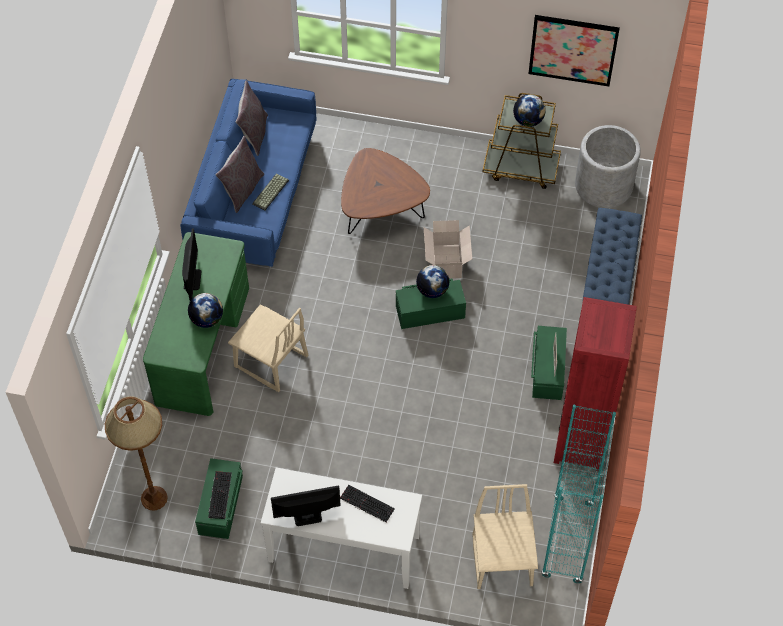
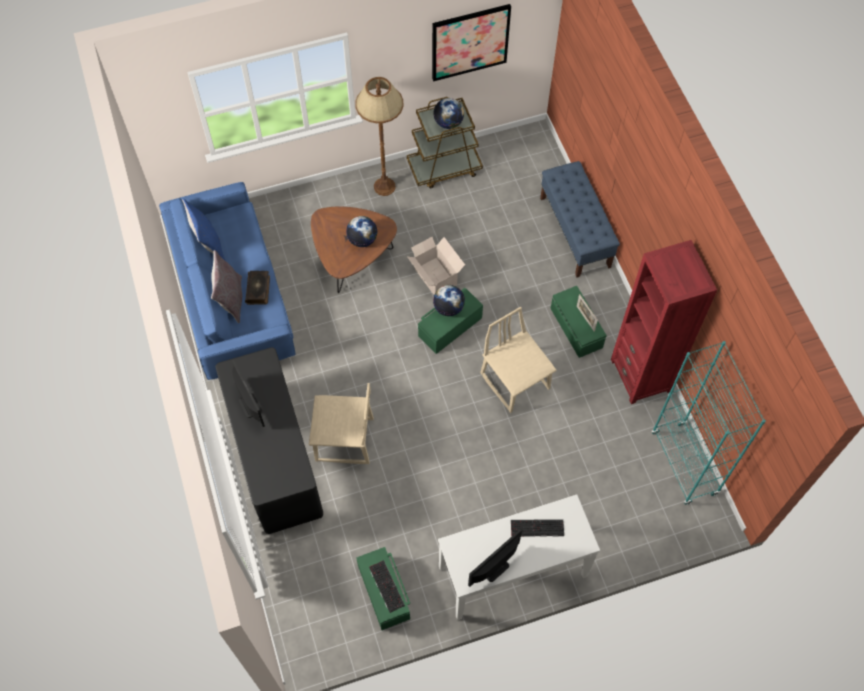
camera: 30 degrees left, 5 degrees up
brown floor lamp [105,396,168,510] -> brown floor lamp moved to [355,77,404,196]
green desk [143,232,249,416] -> black desk [215,347,323,534]
globe [188,293,223,328] -> globe moved to [346,216,377,247]
grey pillow [236,81,268,156] -> blue pillow [182,199,225,260]
keyboard [252,174,289,210] -> book [245,271,270,305]
beige chair [472,484,538,589] -> beige chair moved to [480,307,557,413]
grey planter [575,125,641,208] -> none

